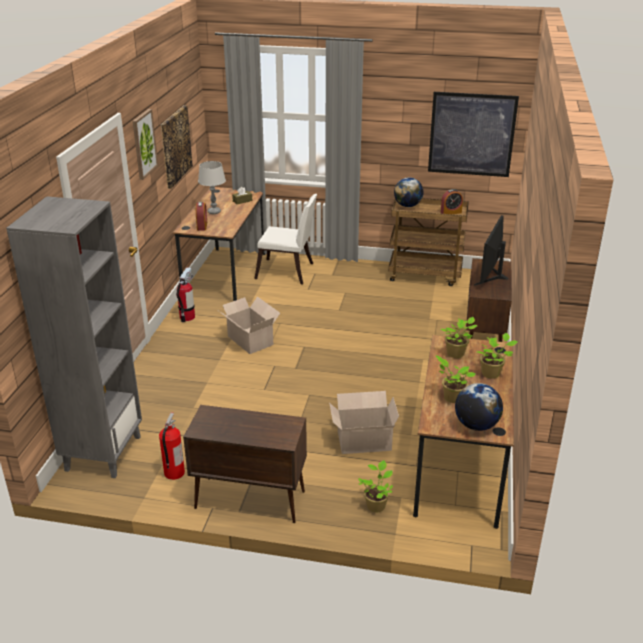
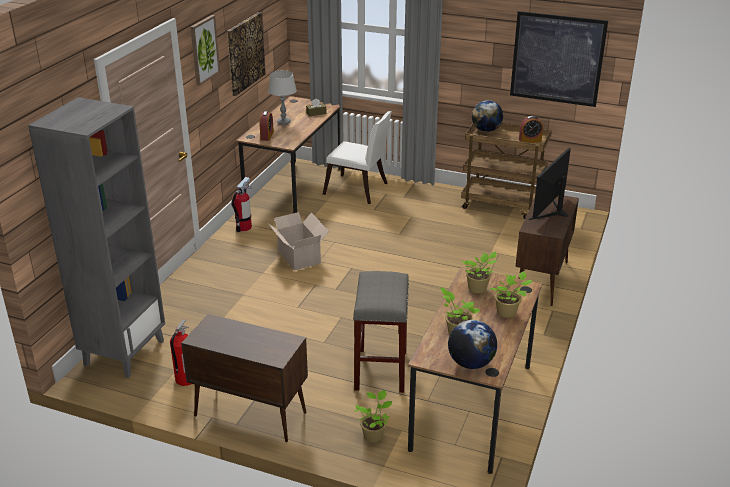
camera: 10 degrees right, 0 degrees up
cardboard box [329,391,399,454] -> grey stool [353,271,409,393]

